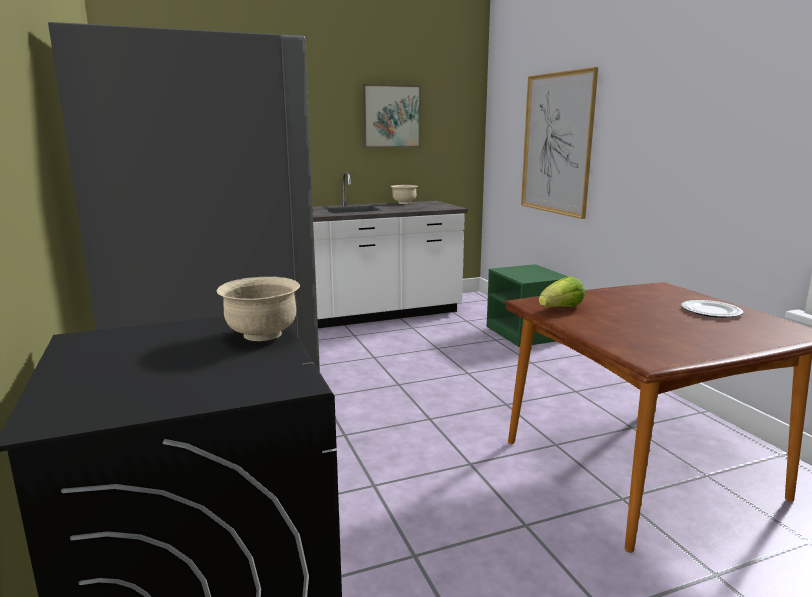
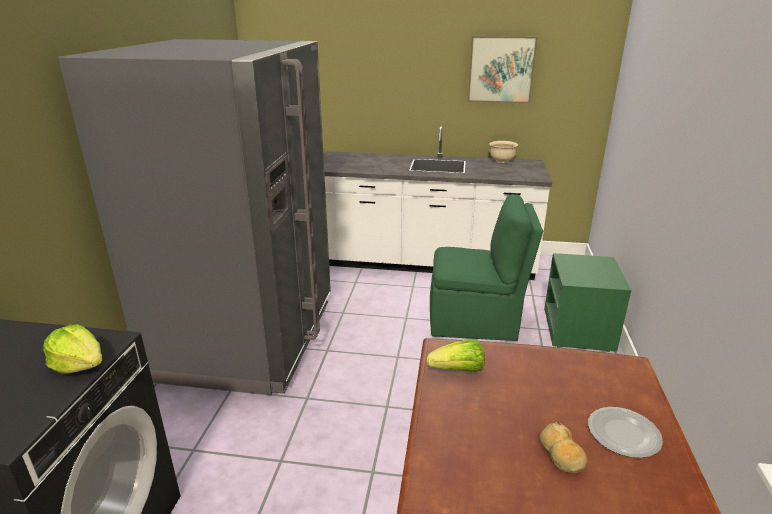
camera: 30 degrees right, 10 degrees up
beige bowl [217,277,300,341] -> lettuce [43,325,103,373]
picture [521,67,598,219] -> none
none -> green chair [430,194,543,341]
none -> bread [539,422,587,474]

